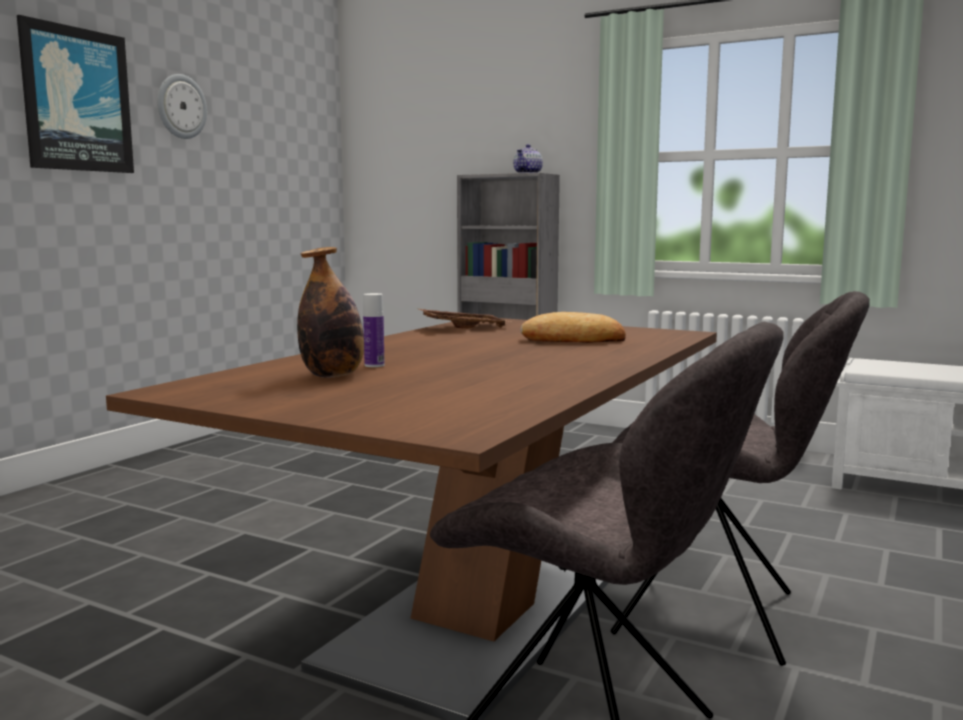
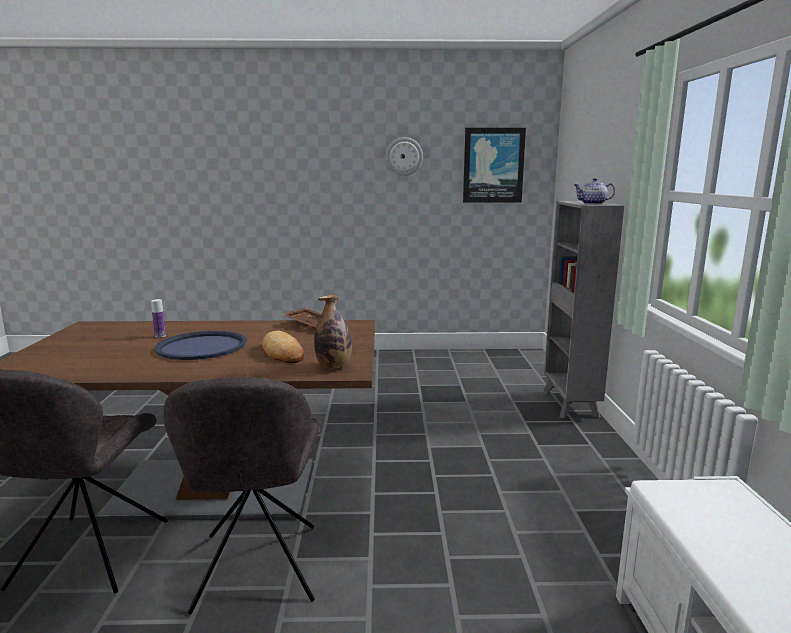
camera: 60 degrees right, 5 degrees up
picture [17,15,134,173] -> picture moved to [463,128,526,203]
bottle [297,247,364,378] -> bottle moved to [314,294,352,369]
none -> blue tray [154,331,247,360]

